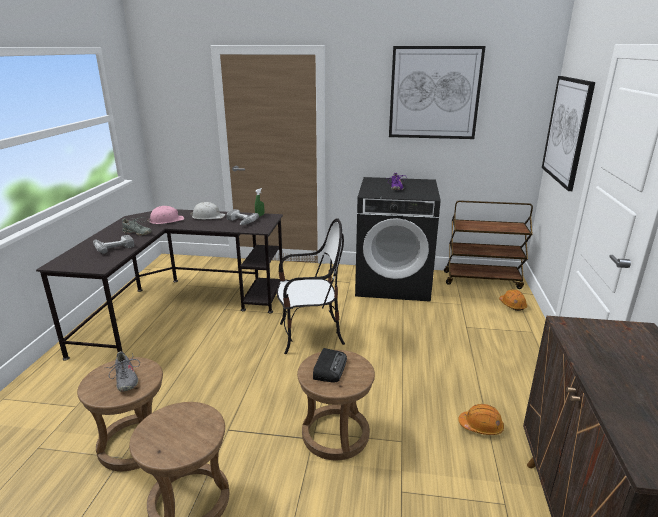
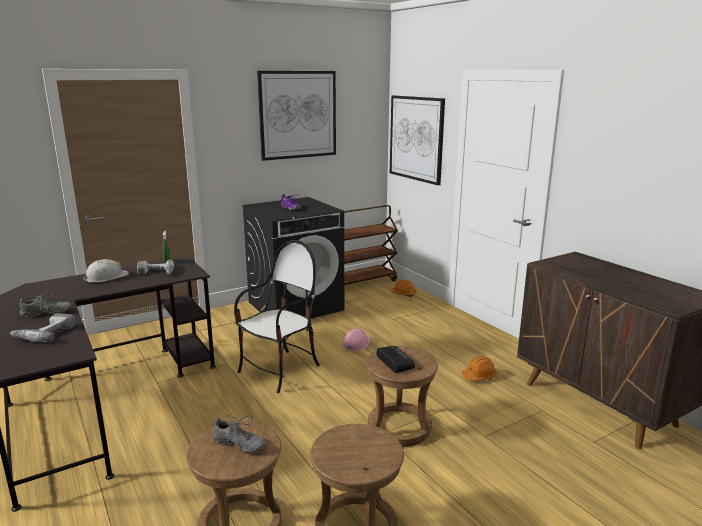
camera: 40 degrees left, 5 degrees down
pink hard hat [147,206,184,224] -> pink hard hat moved to [343,329,371,352]

